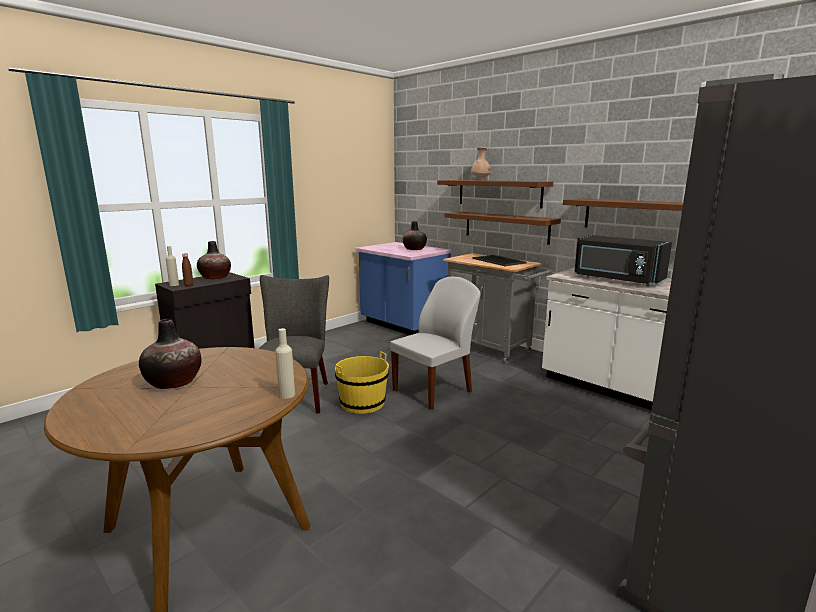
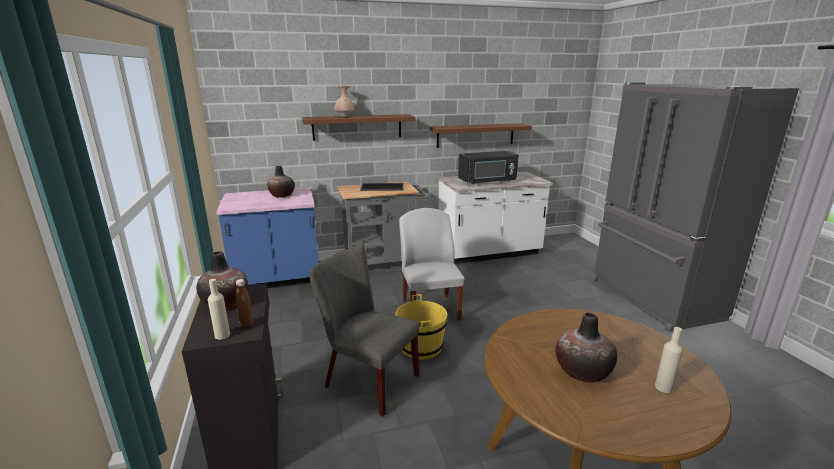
camera: 60 degrees left, 5 degrees up
beige bottle [275,328,295,399] -> beige bottle moved to [655,327,683,393]
brown shelf [444,212,561,245] -> none

